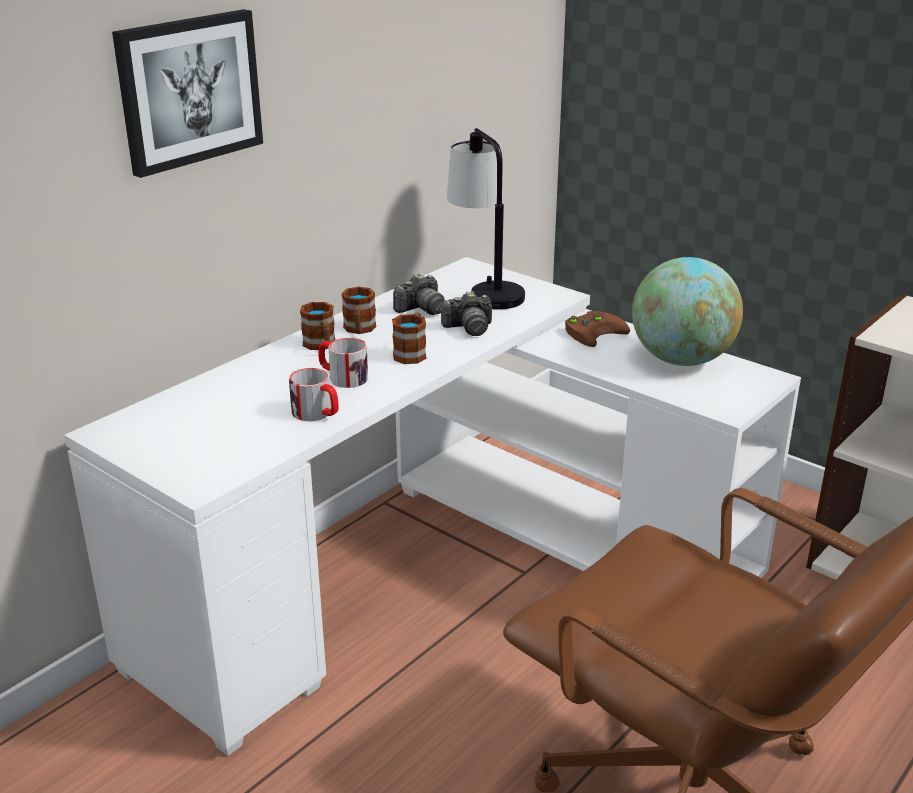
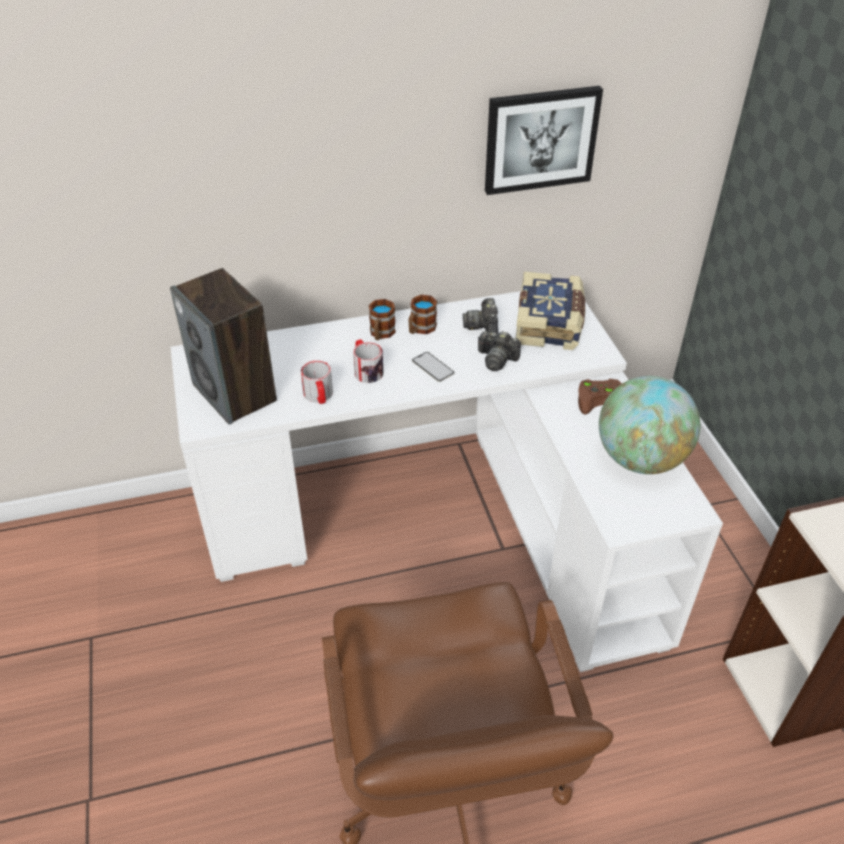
camera: 35 degrees right, 15 degrees up
picture [112,9,263,178] -> picture moved to [485,86,603,195]
mug [392,313,426,364] -> phone [412,352,454,382]
camera [393,274,445,315] -> camera turned 90 degrees clockwise [463,298,498,334]
table lamp [447,128,525,309] -> book [516,272,585,350]
none -> speaker [170,268,277,425]

